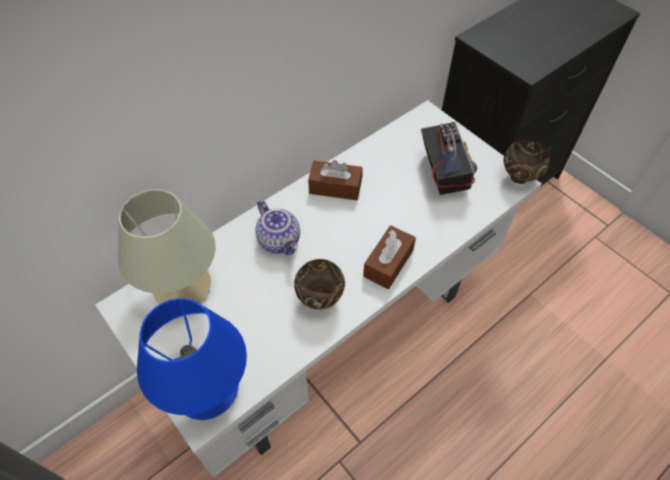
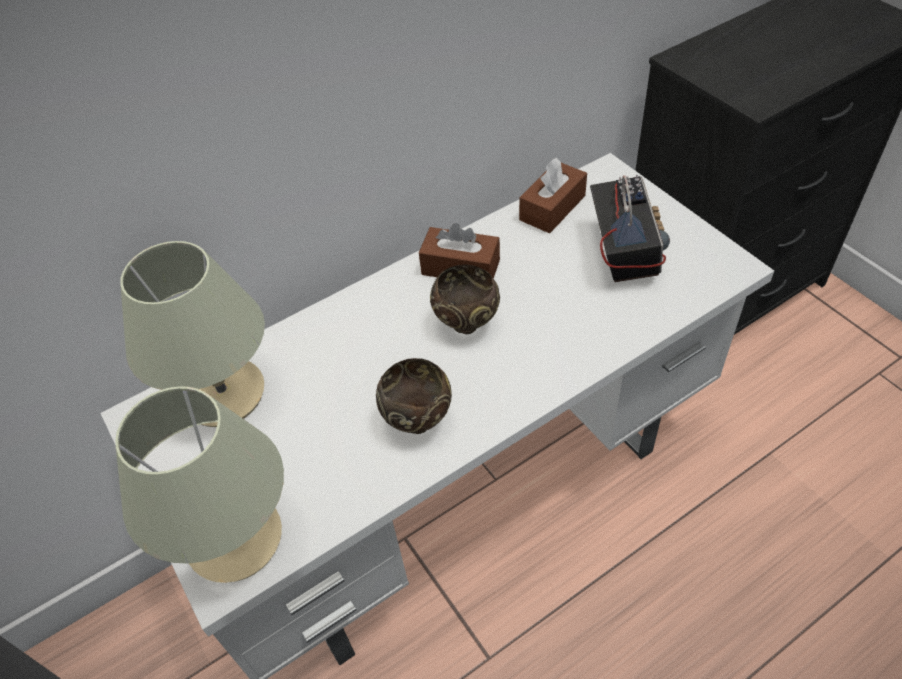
camera: 10 degrees right, 5 degrees down
blue table lamp [137,298,247,420] -> beige table lamp [115,386,284,583]
teapot [255,200,300,255] -> none
brown tissue box [363,226,416,289] -> brown tissue box moved to [519,158,587,233]
brown bowl [503,139,550,184] -> brown bowl moved to [430,265,500,334]

